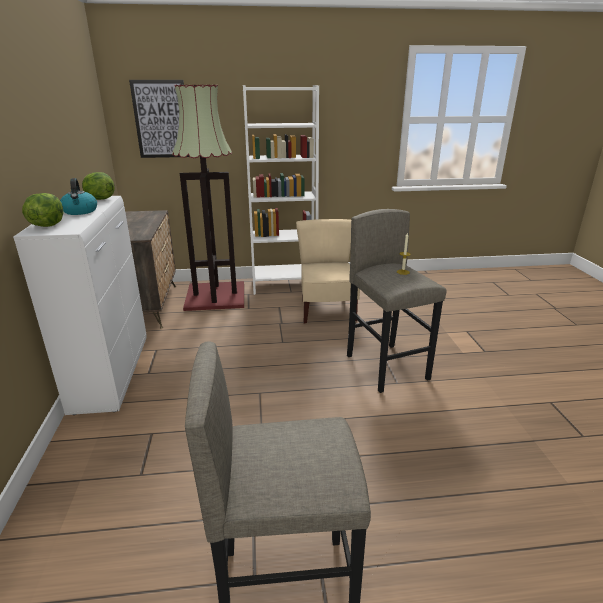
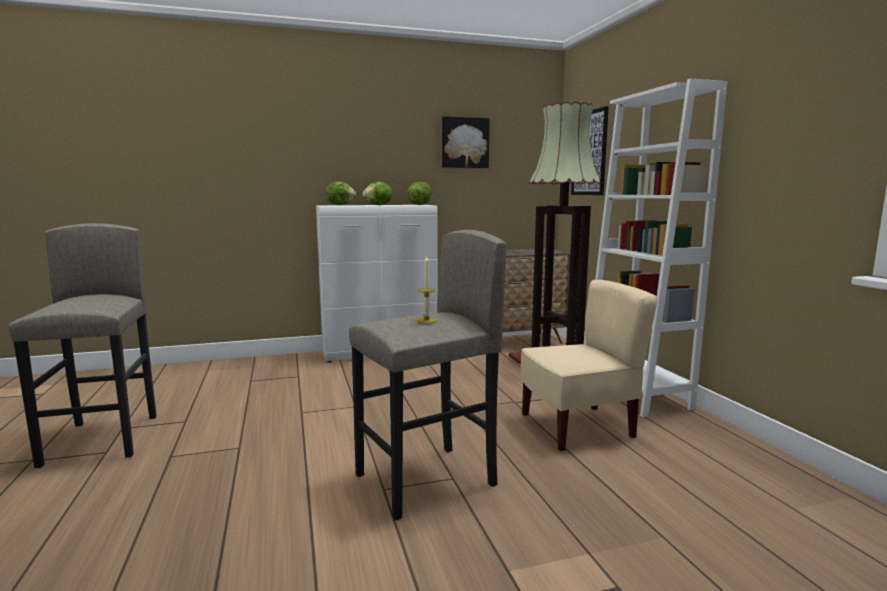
camera: 80 degrees right, 15 degrees down
kettle [60,178,97,215] -> lettuce [362,182,392,205]
none -> picture [442,116,490,168]

